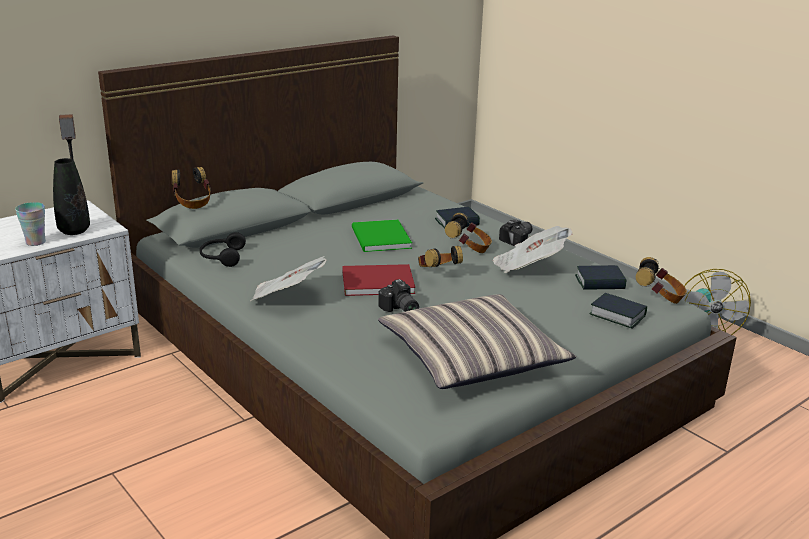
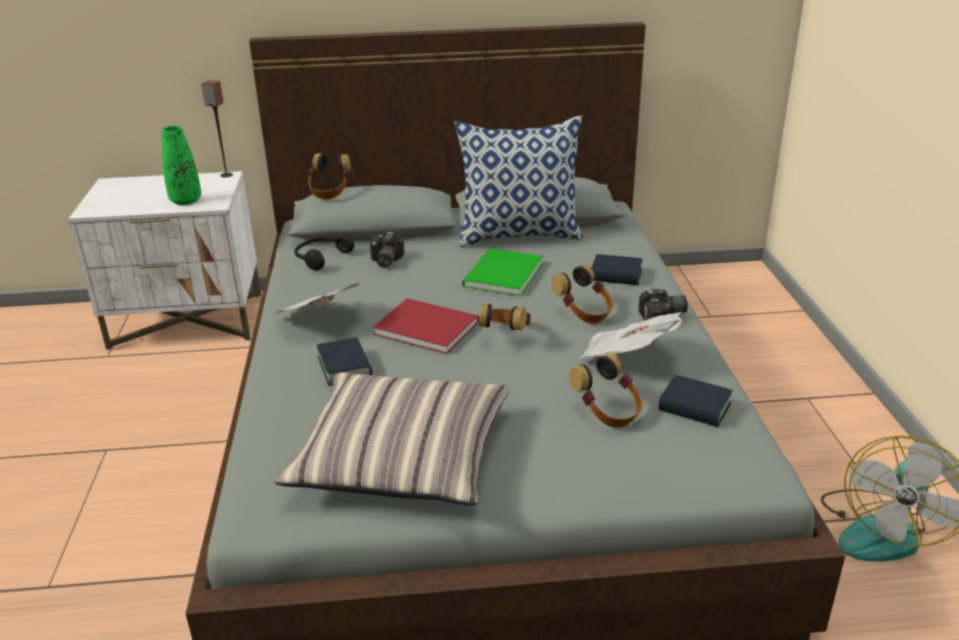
camera: 35 degrees right, 5 degrees up
cup [15,202,46,246] -> none
black vase [53,158,90,235] -> green vase [162,126,201,205]
camera [378,279,419,312] -> camera moved to [370,232,405,268]
book [590,293,647,328] -> book moved to [317,337,372,386]
headphones [636,257,687,304] -> headphones moved to [570,353,642,428]
none -> pillow [454,116,584,247]

